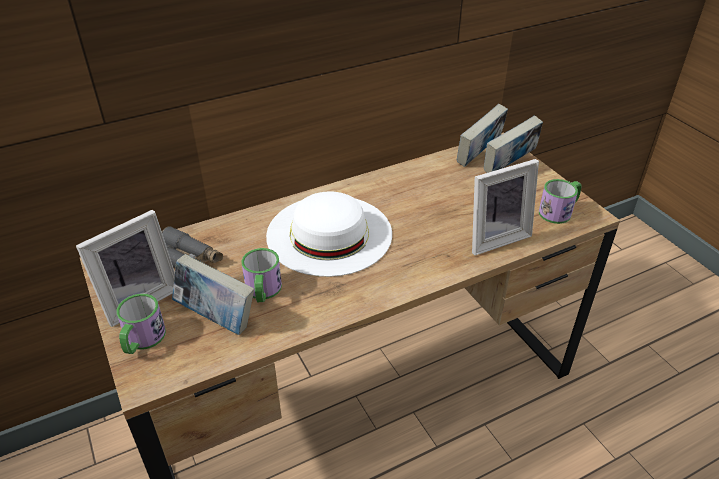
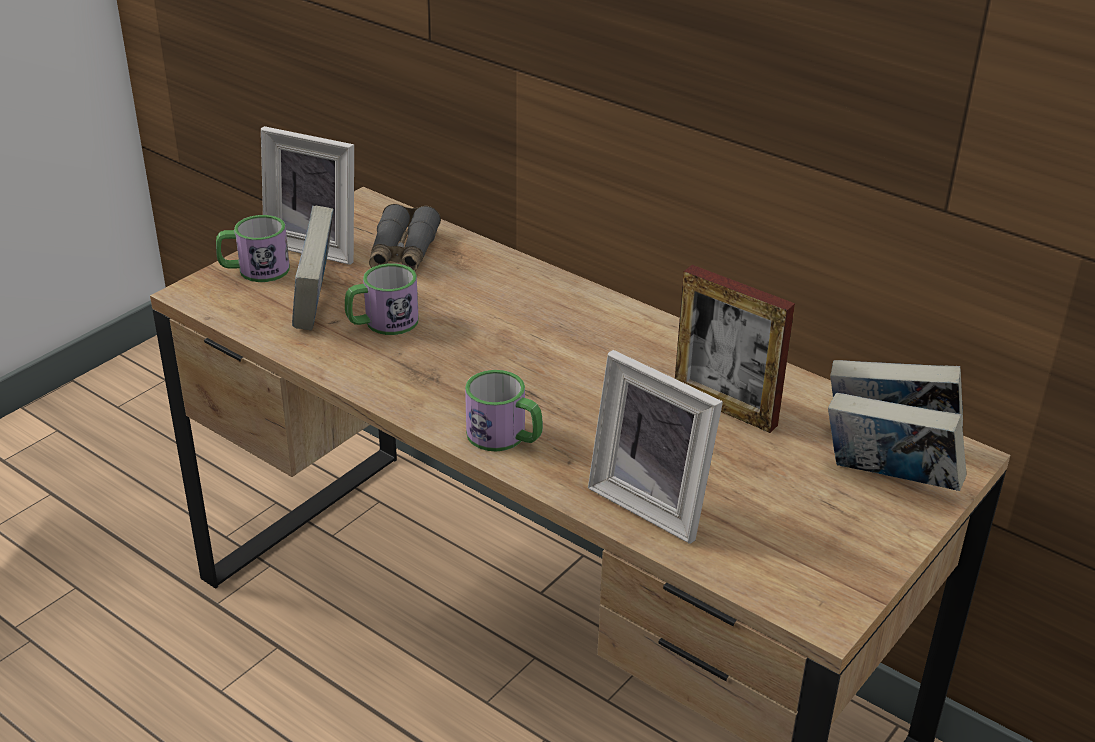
camera: 65 degrees right, 5 degrees down
white hat [266,192,392,277] -> none
mug [539,179,582,224] -> mug moved to [465,370,543,452]
none -> picture frame [675,265,795,433]

